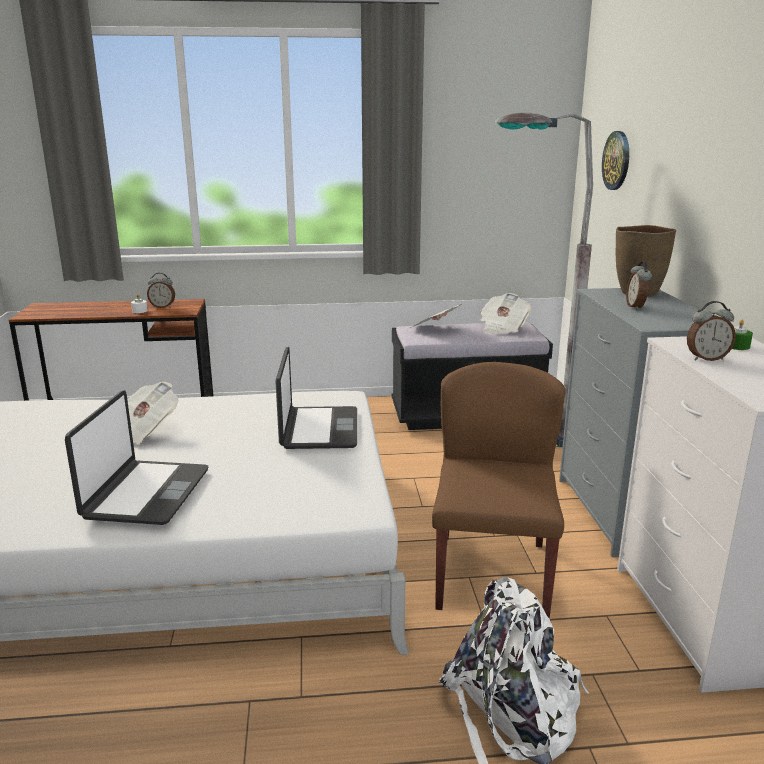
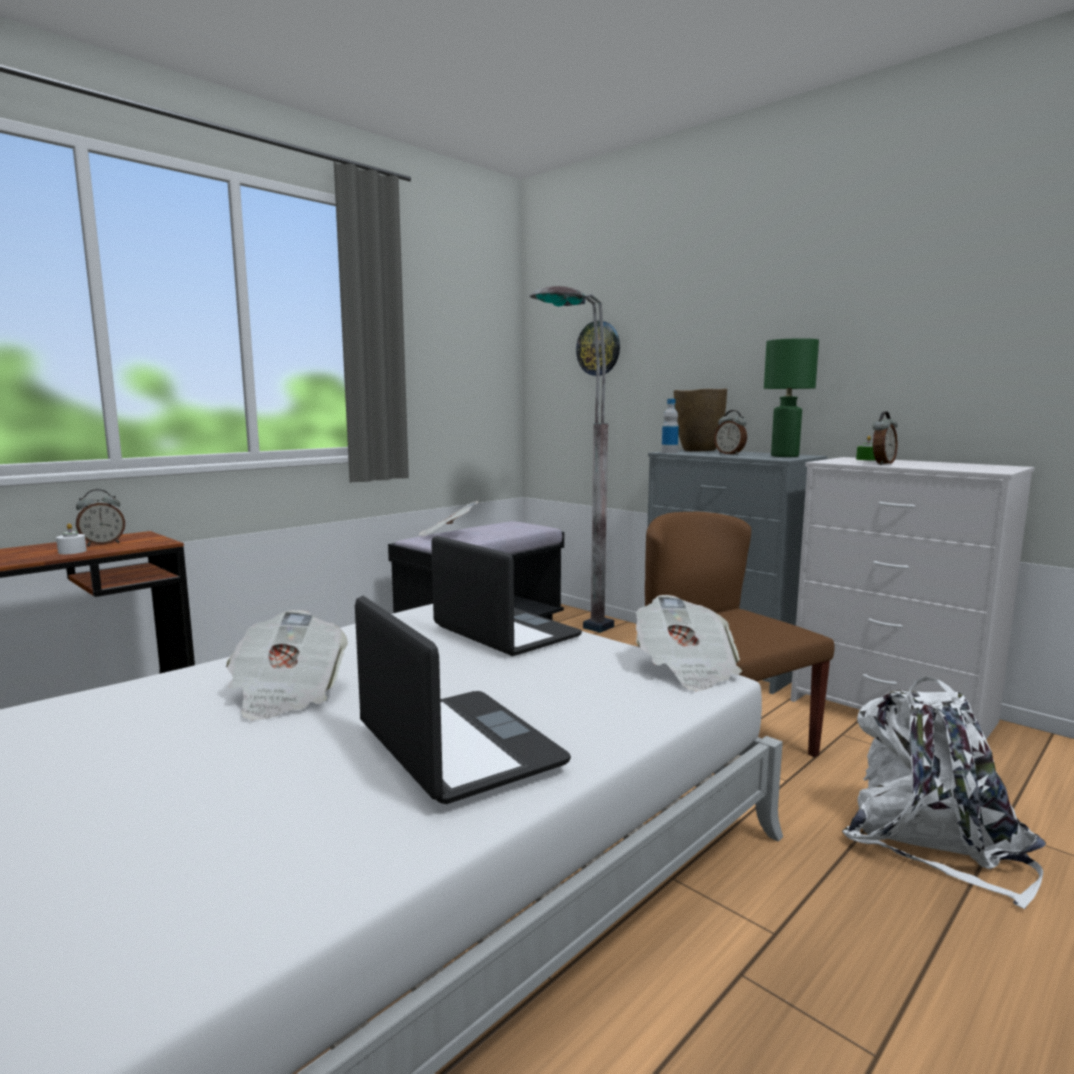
camera: 40 degrees left, 10 degrees down
newspaper [480,293,532,334] -> newspaper moved to [636,595,742,692]
none -> bottle [662,399,679,453]
none -> green table lamp [764,338,819,457]

